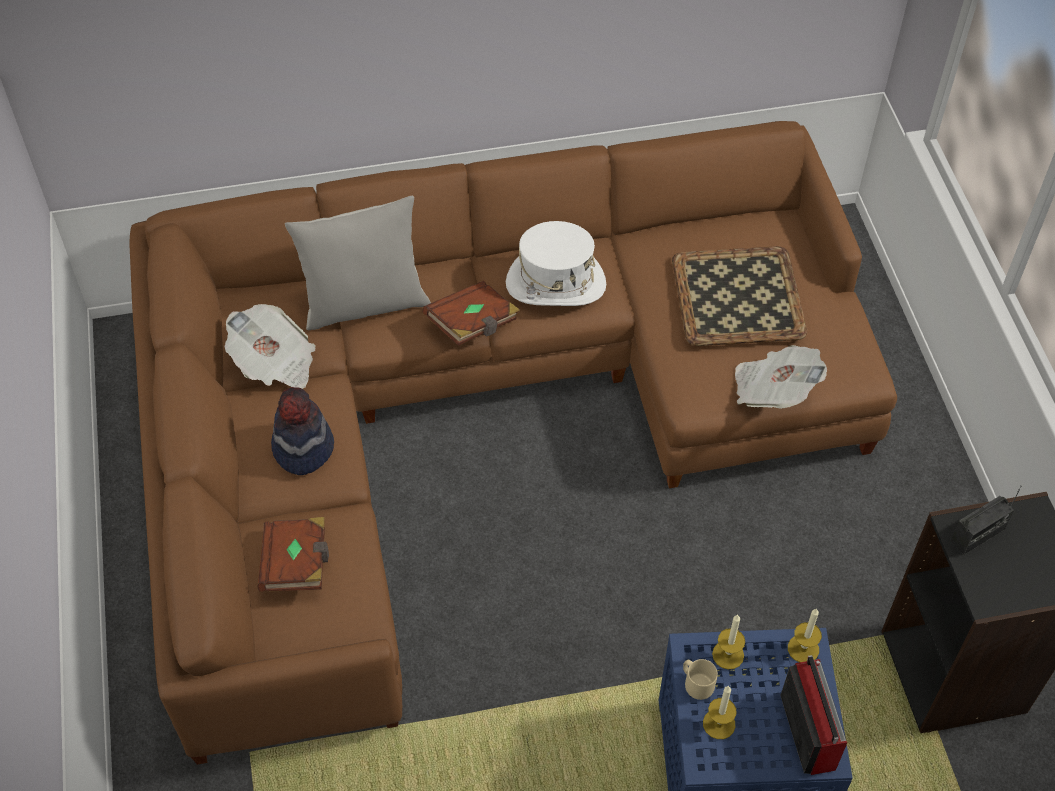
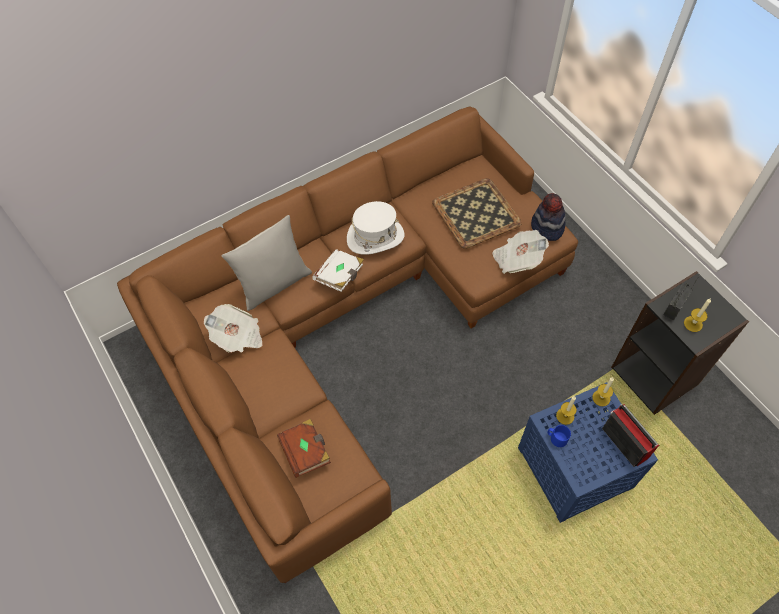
camera: 20 degrees left, 5 degrees up
hat [271,387,334,475] -> hat moved to [531,193,566,241]
brown book [423,281,520,346] -> white book [312,249,364,292]
beige mug [683,659,718,700] -> blue mug [548,425,571,447]
candle [703,686,737,739] -> candle moved to [684,298,711,332]

